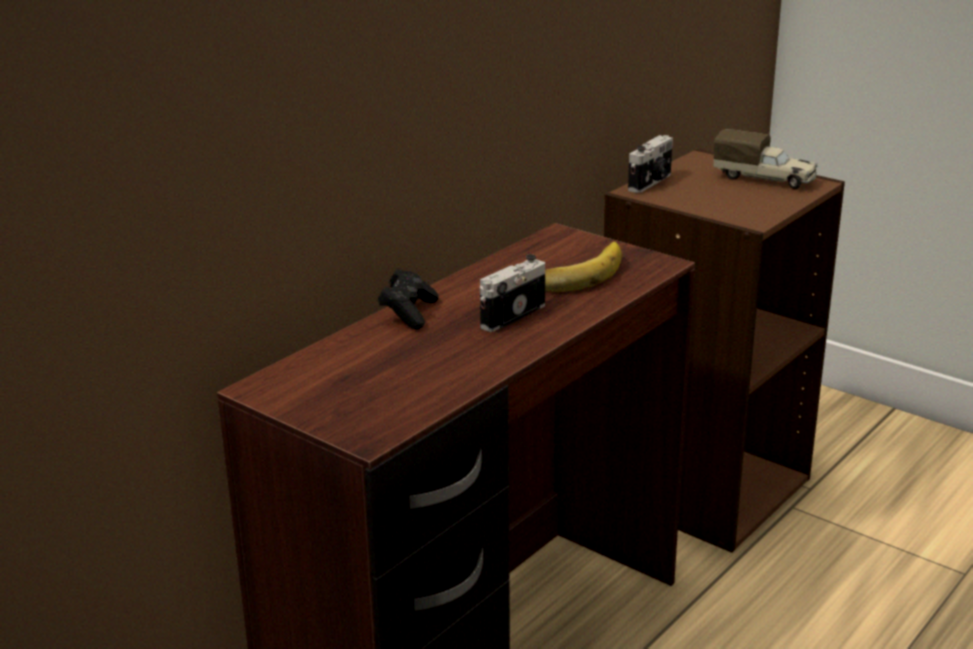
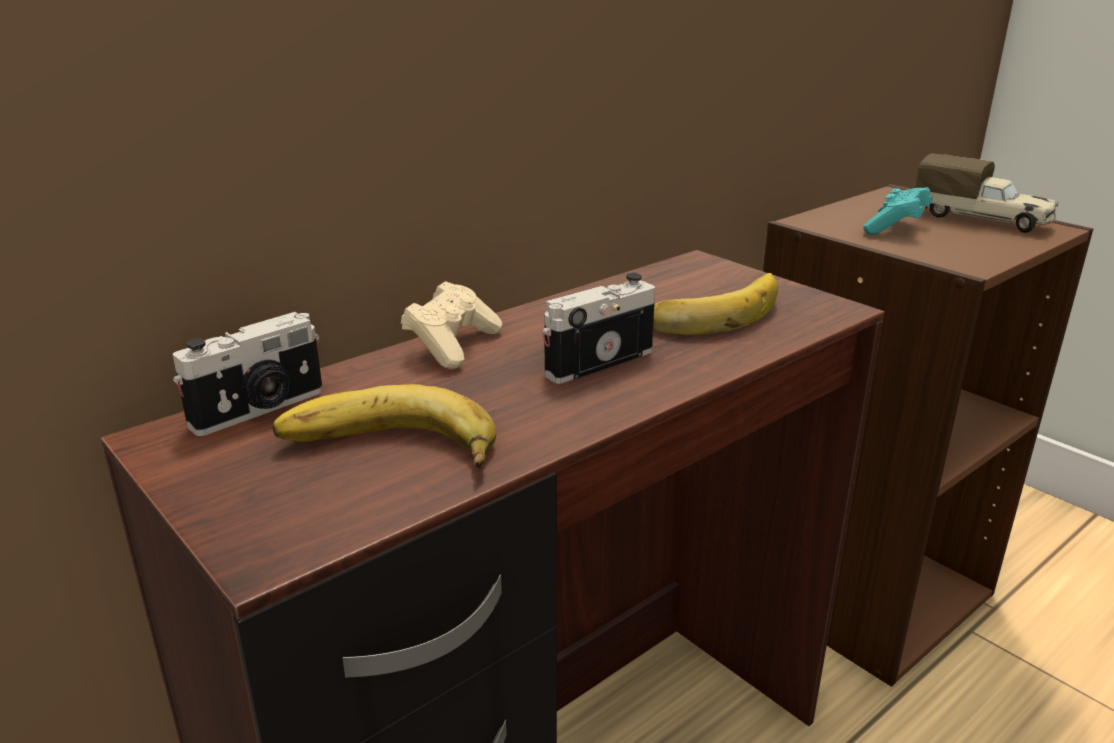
camera: 10 degrees right, 0 degrees up
black game controller [378,269,439,329] -> beige game controller [401,281,503,369]
camera [628,135,673,193] -> camera moved to [173,312,323,436]
none -> banana [272,384,496,470]
none -> turquoise game controller [863,187,932,235]

